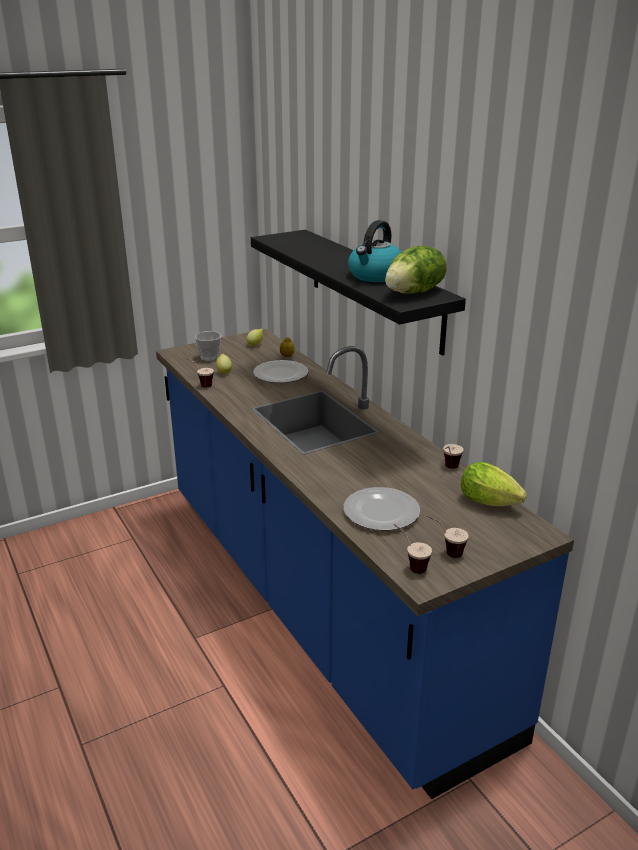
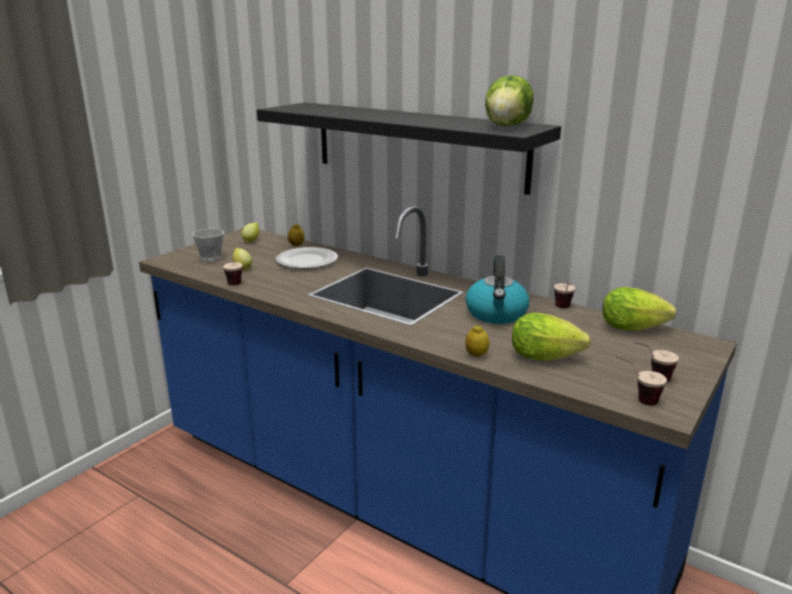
camera: 25 degrees left, 5 degrees down
plate [344,487,420,530] -> lettuce [512,313,591,361]
kettle [348,220,401,282] -> kettle moved to [465,255,530,324]
none -> lemon [465,325,489,357]

